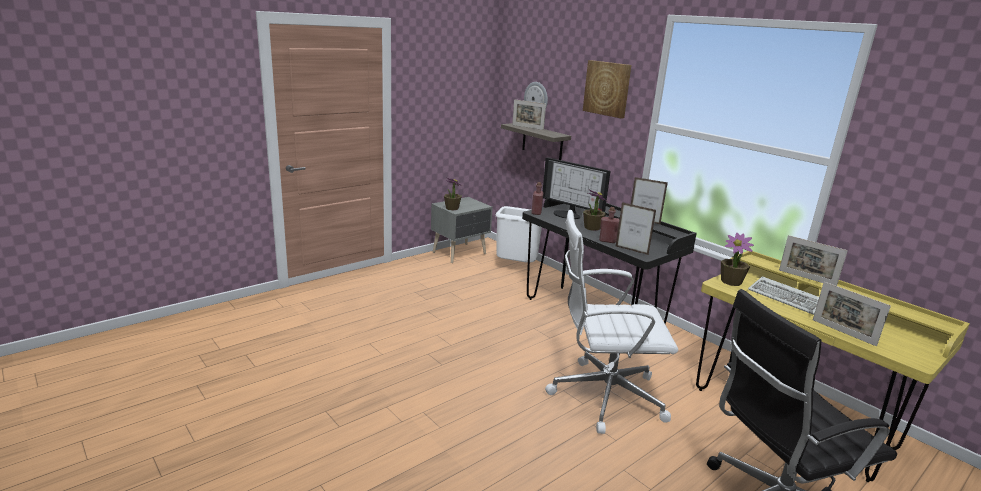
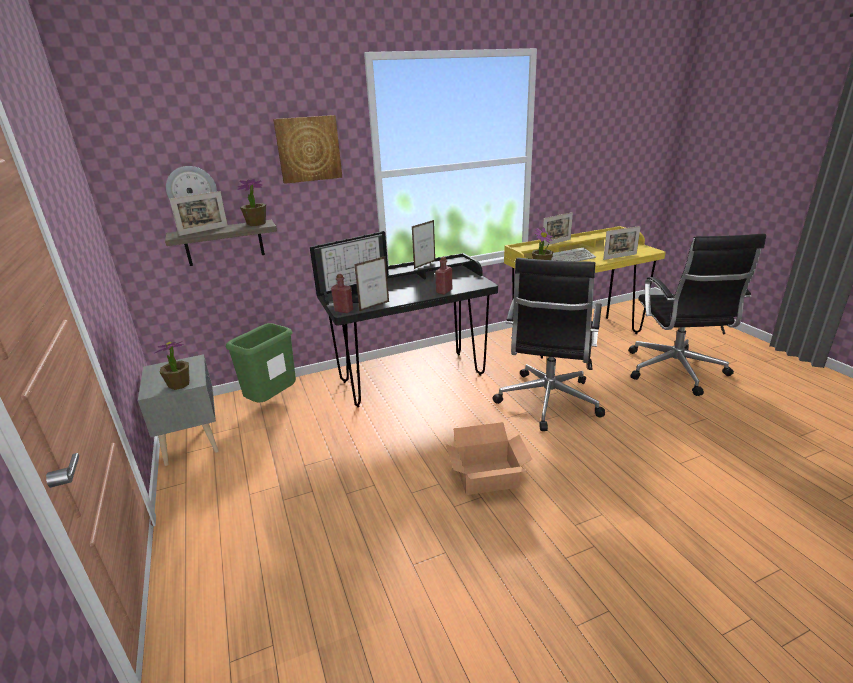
camera: 70 degrees left, 5 degrees up
white trash can [496,206,542,263] -> green trash can [226,323,296,402]
white office chair [545,210,678,434] -> black office chair [493,258,605,431]
potted plant [583,189,607,231] -> potted plant moved to [238,179,266,226]
picture frame [616,202,656,255] -> picture frame moved to [354,256,389,311]
none -> cardboard box [446,422,532,495]

